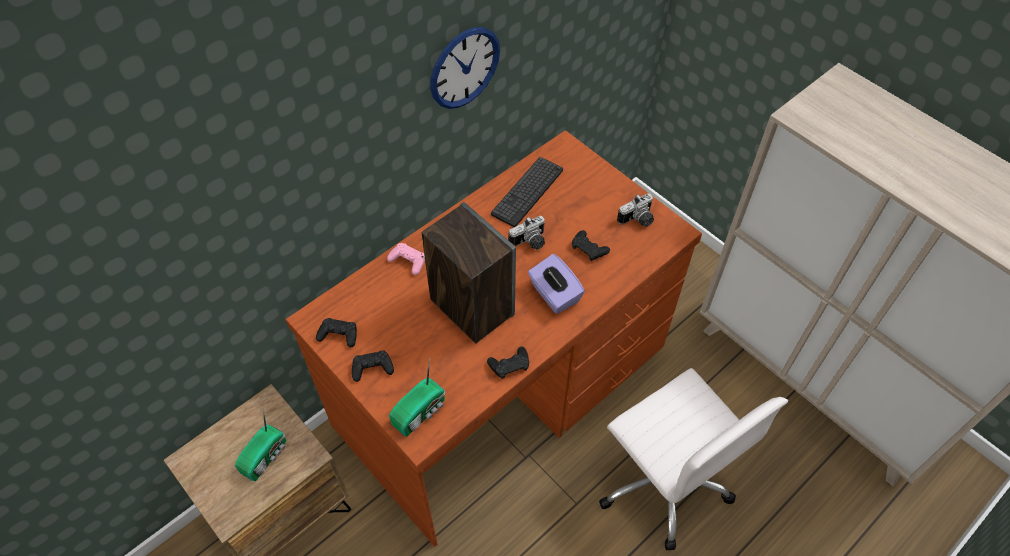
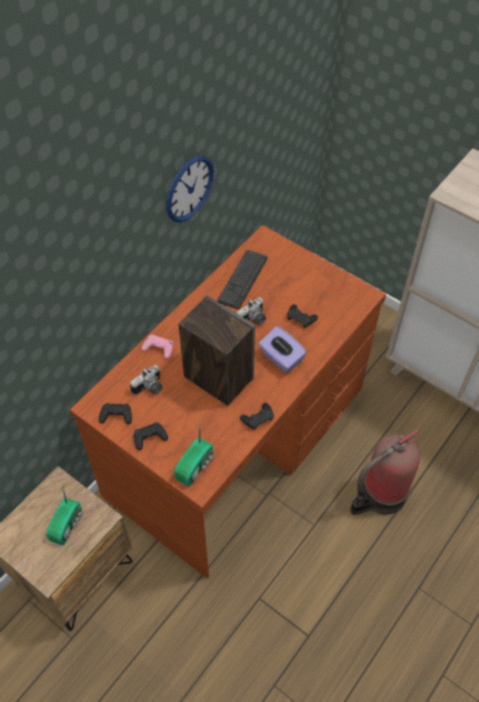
camera: 10 degrees left, 0 degrees up
white office chair [599,368,788,550] -> fire extinguisher [350,429,420,515]
camera [617,193,654,227] -> camera moved to [130,365,162,395]

